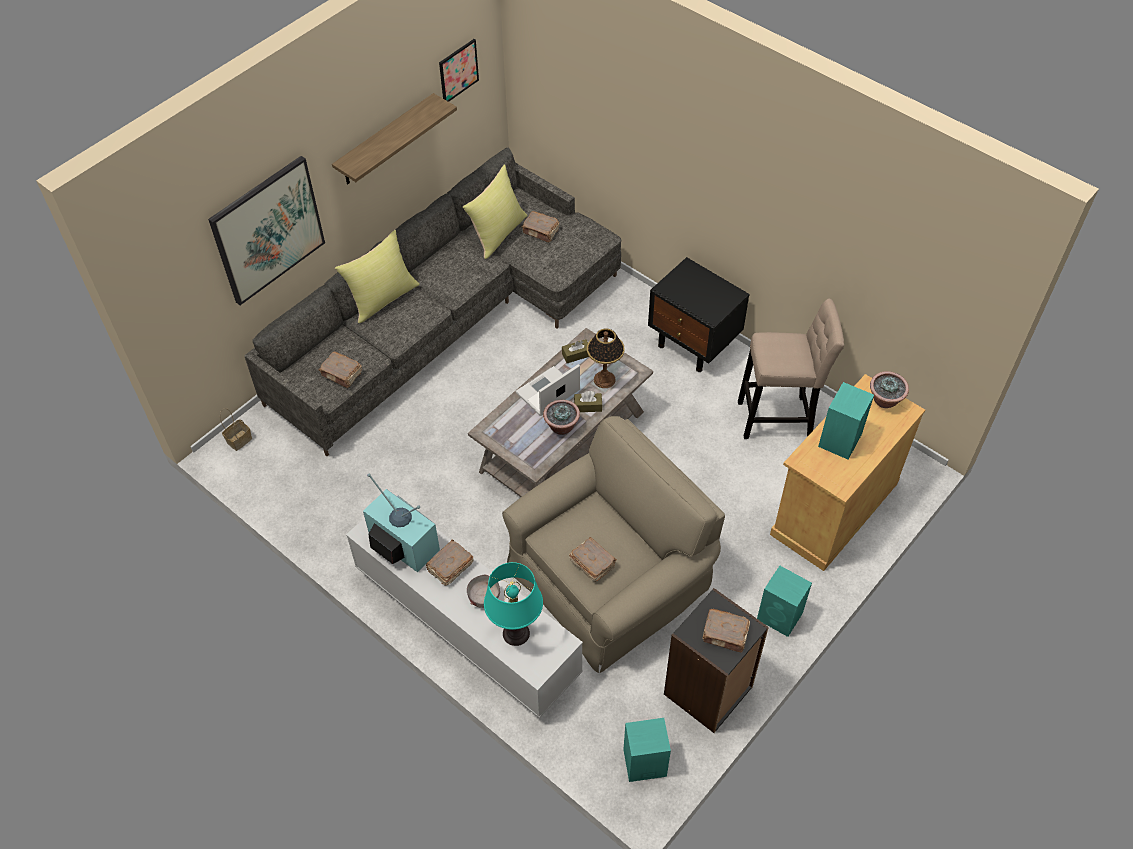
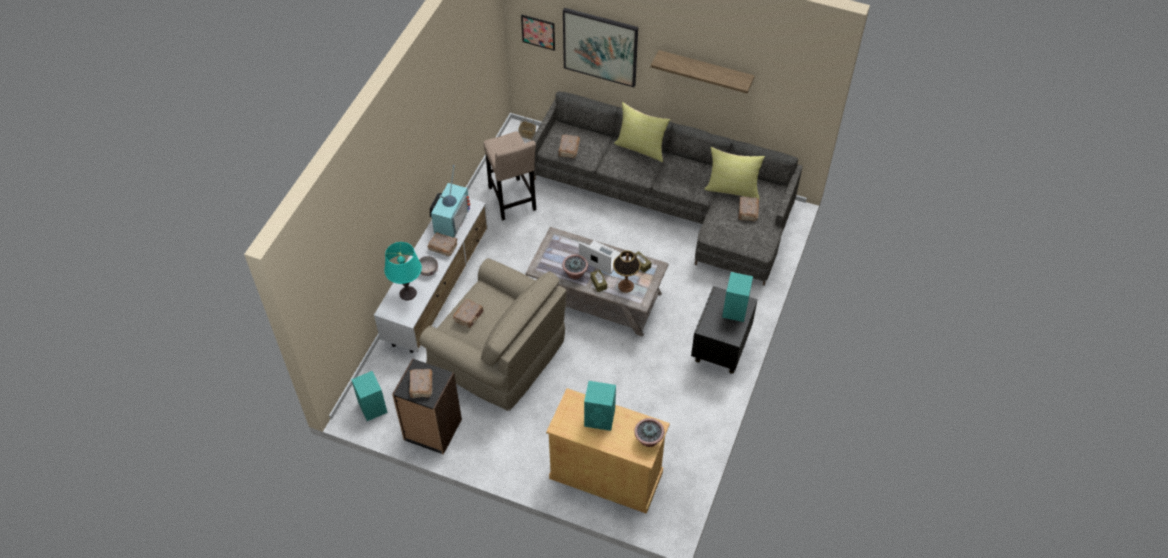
camera: 70 degrees right, 0 degrees up
picture [439,39,479,102] -> picture moved to [521,15,555,51]
beige stool [738,298,844,439] -> beige stool moved to [484,131,536,221]
turquoise speaker [757,566,812,637] -> turquoise speaker moved to [722,272,753,322]

